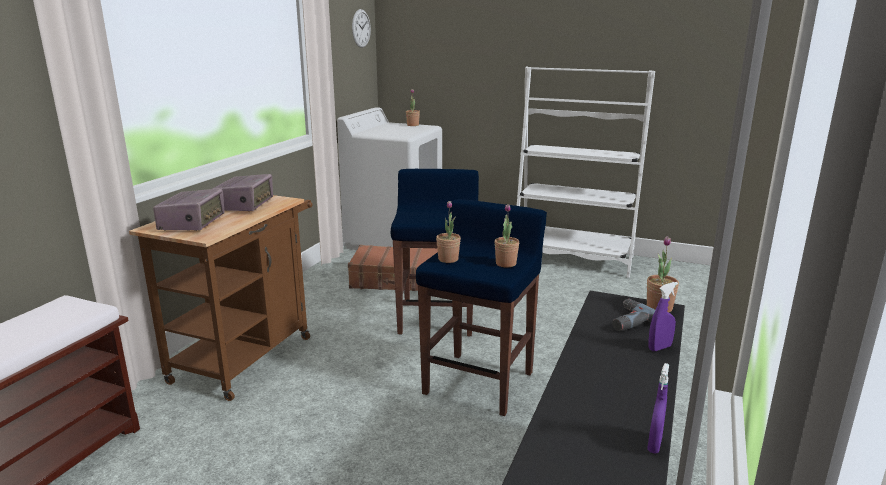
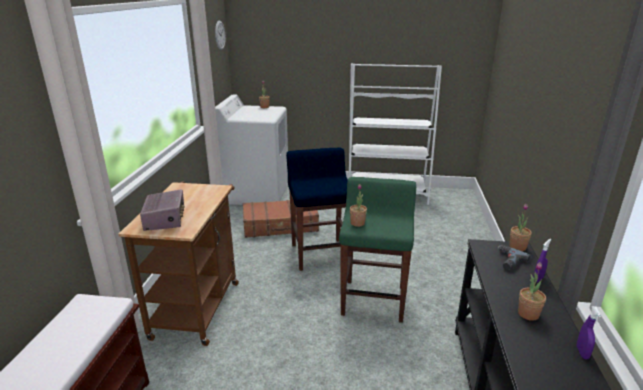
camera: 15 degrees left, 5 degrees up
radio [212,174,273,211] -> none
blue stool [416,199,547,416] -> green stool [339,177,416,323]
potted plant [494,204,519,267] -> potted plant moved to [518,262,546,321]

